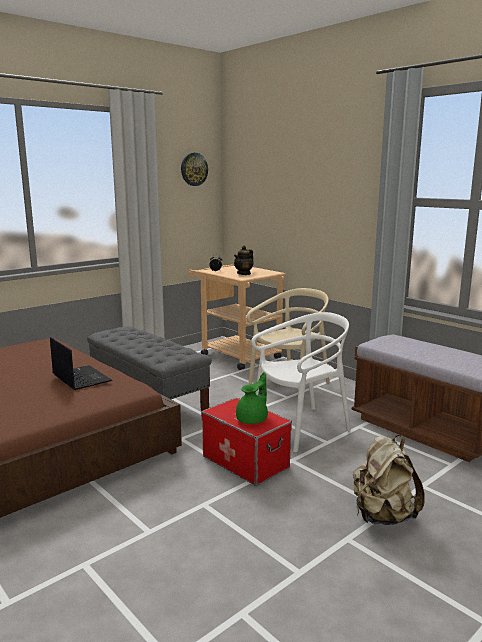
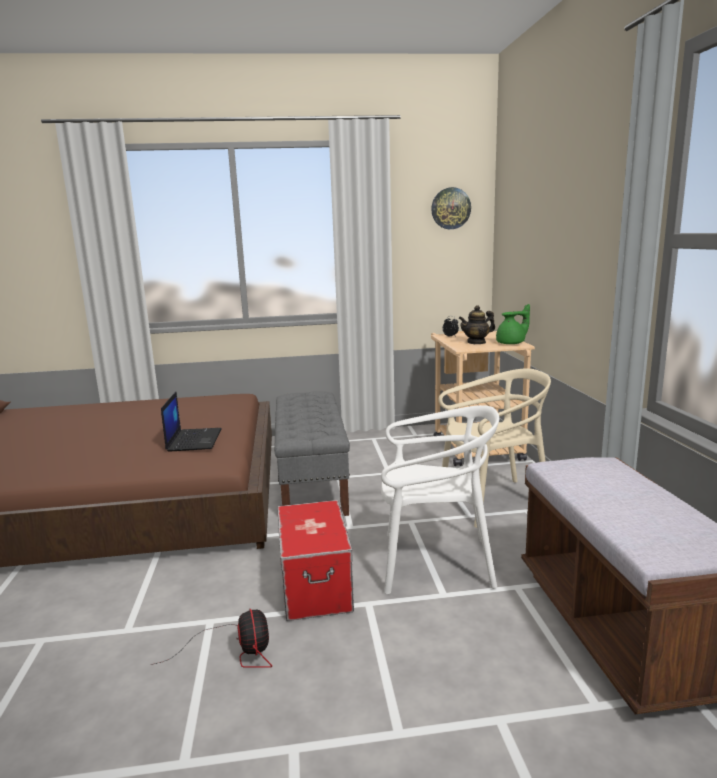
camera: 35 degrees right, 0 degrees up
green teapot [236,372,268,424] -> green teapot moved to [496,304,530,344]
beige backpack [353,435,425,525] -> none
none -> fan [151,609,272,668]

